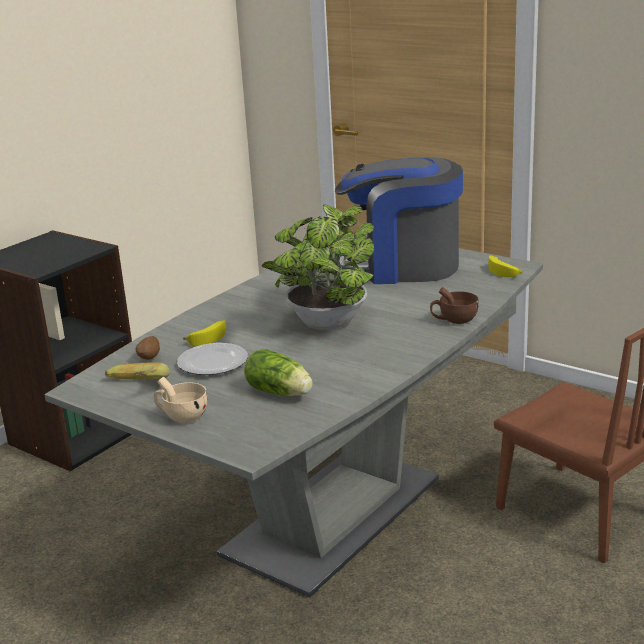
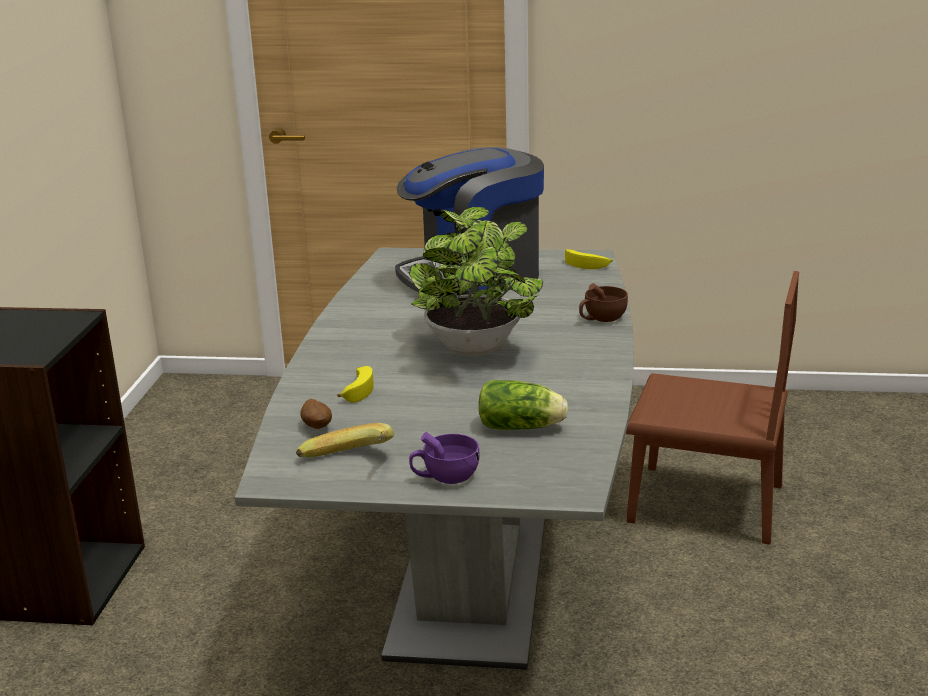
camera: 30 degrees left, 0 degrees up
beige cup [154,377,207,423] -> purple cup [409,432,480,484]
plate [177,343,248,375] -> none

